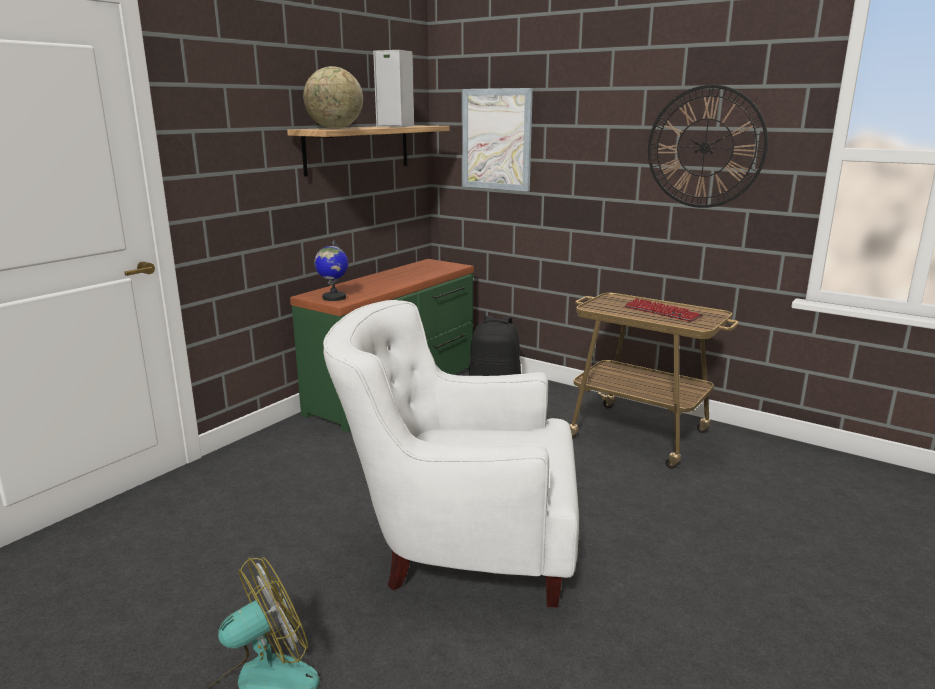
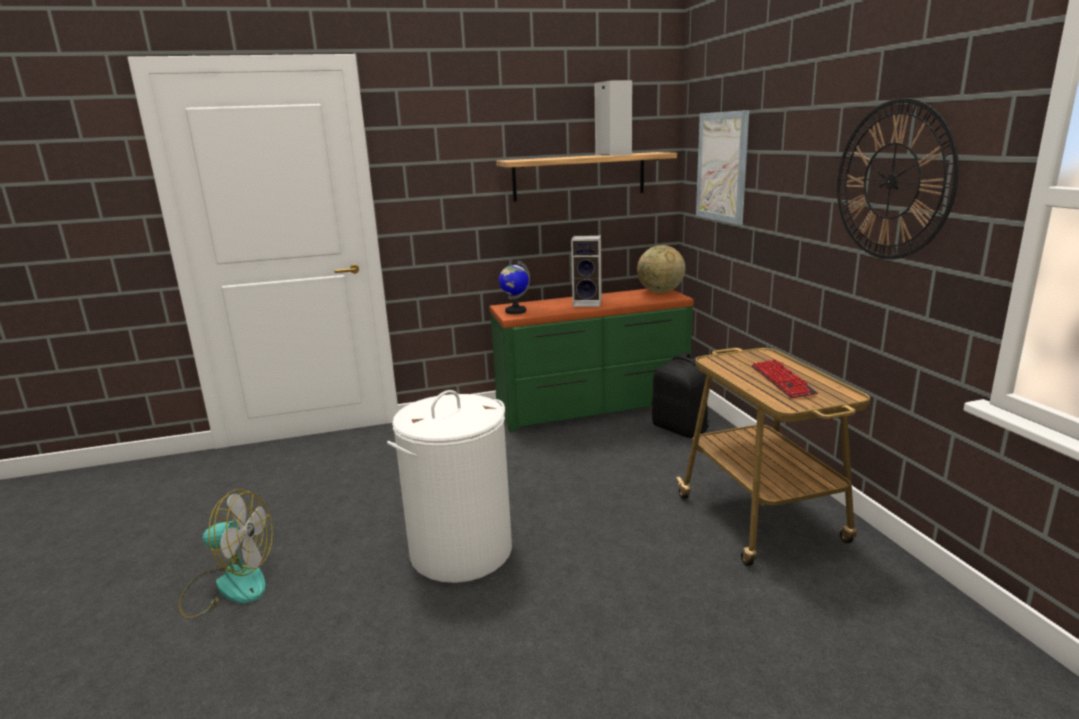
camera: 40 degrees right, 0 degrees up
globe [303,66,363,129] -> globe moved to [637,245,685,293]
white armchair [323,300,579,608] -> white laundry basket [387,390,512,583]
none -> speaker [571,235,602,307]

